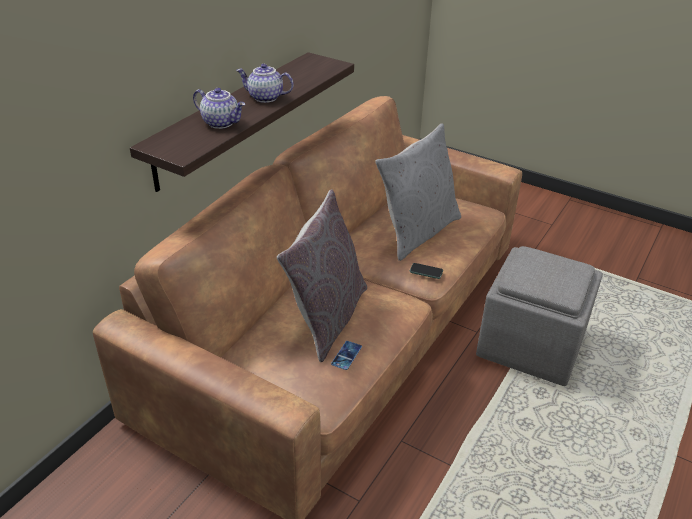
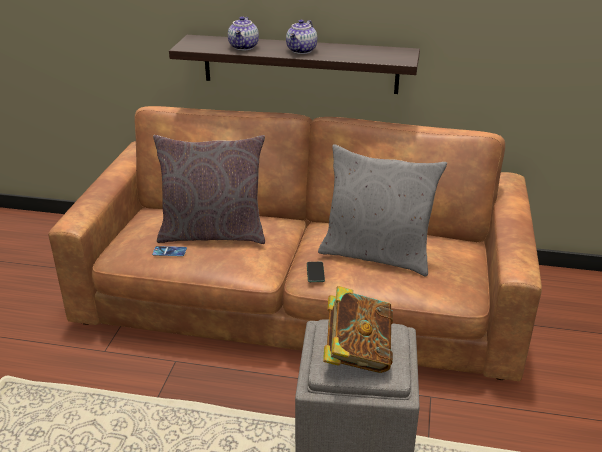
camera: 70 degrees right, 5 degrees down
teapot [236,64,294,103] -> teapot turned 150 degrees counterclockwise [286,20,317,54]
none -> book [323,286,393,373]

